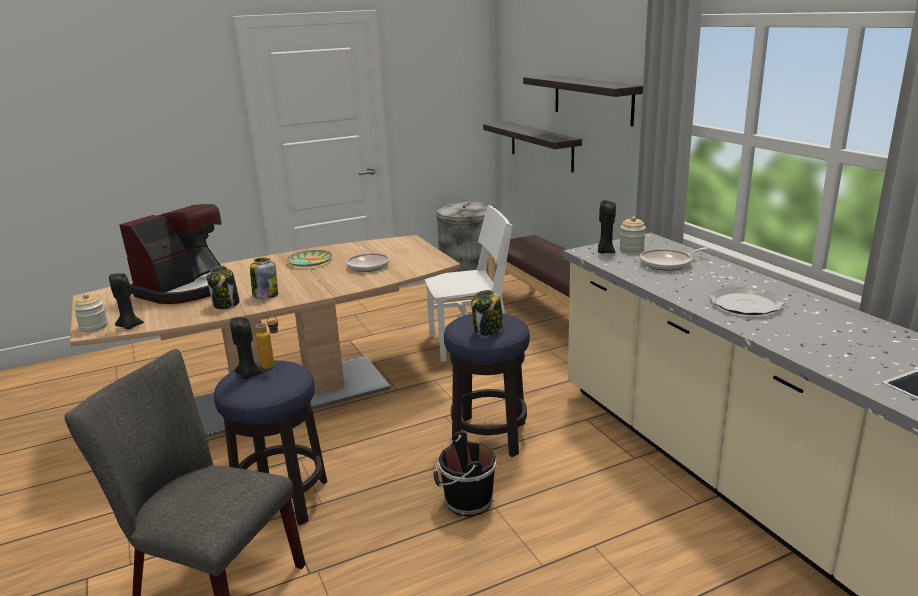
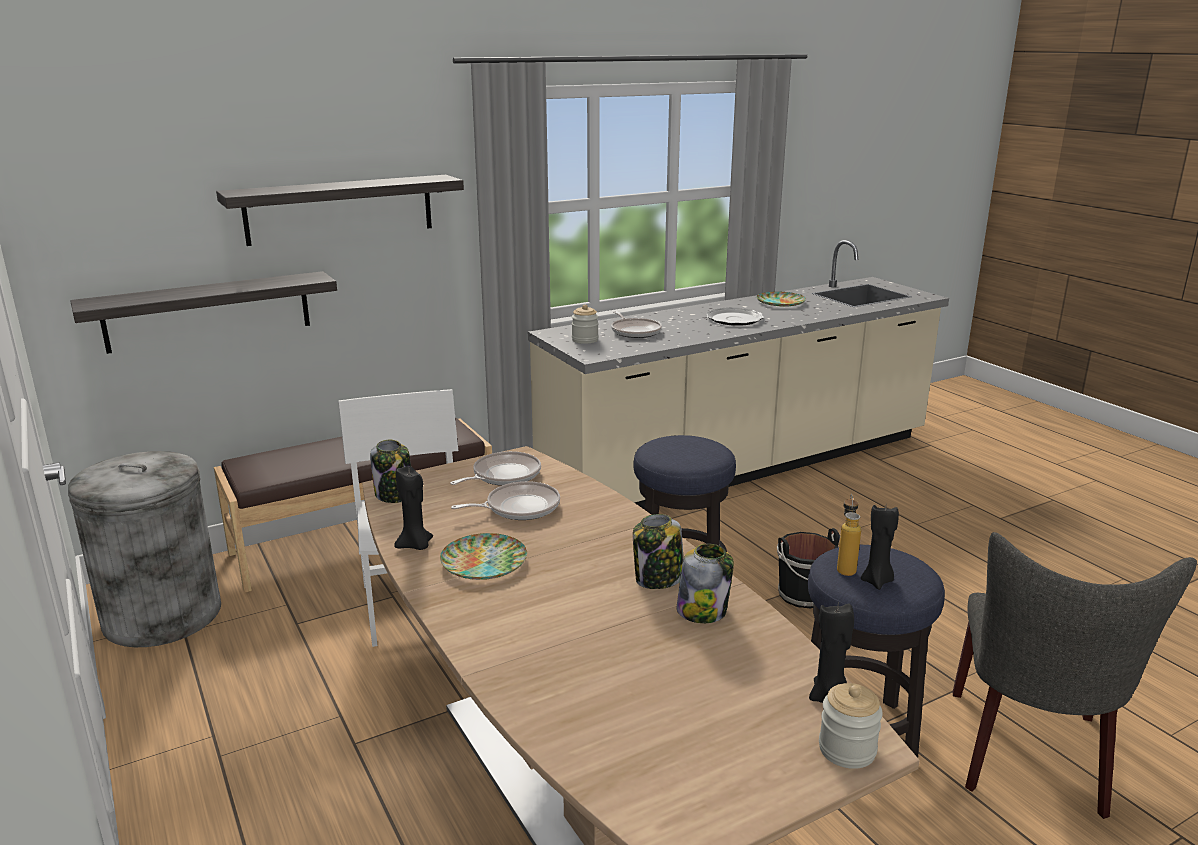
camera: 95 degrees left, 0 degrees up
coffee machine [119,204,228,304] -> none
jar [471,290,504,336] -> jar moved to [370,440,411,503]
black candle [598,200,616,253] -> black candle moved to [394,466,433,550]
none -> frying pan [450,451,541,486]
none -> plate [757,292,806,307]

